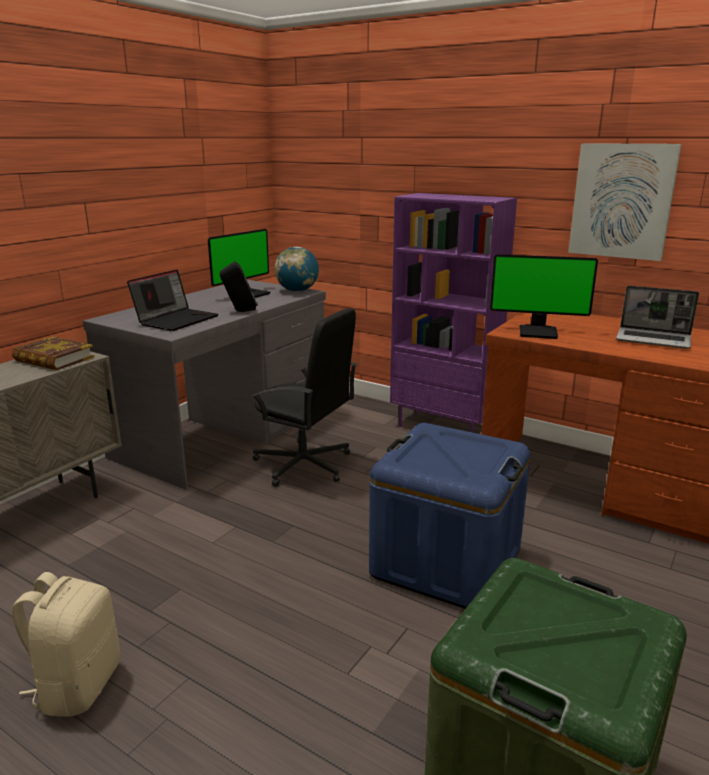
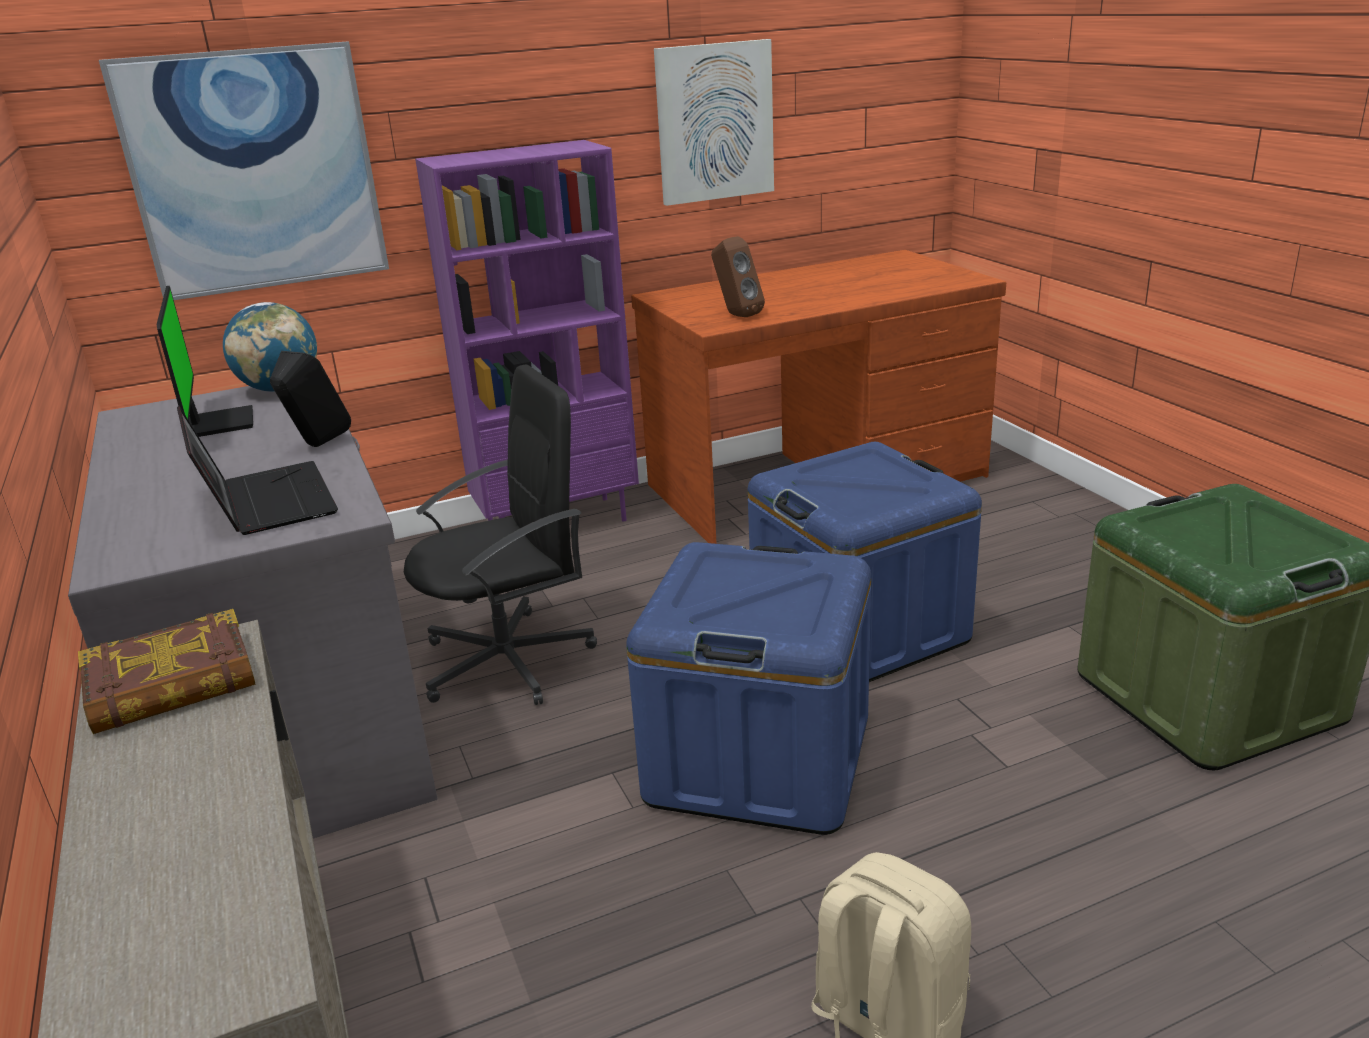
camera: 55 degrees left, 5 degrees up
monitor [490,254,598,339] -> brown speaker [711,236,765,317]
laptop [616,285,699,349] -> none
none -> picture [99,41,389,300]
none -> blue storage box [626,542,871,835]

